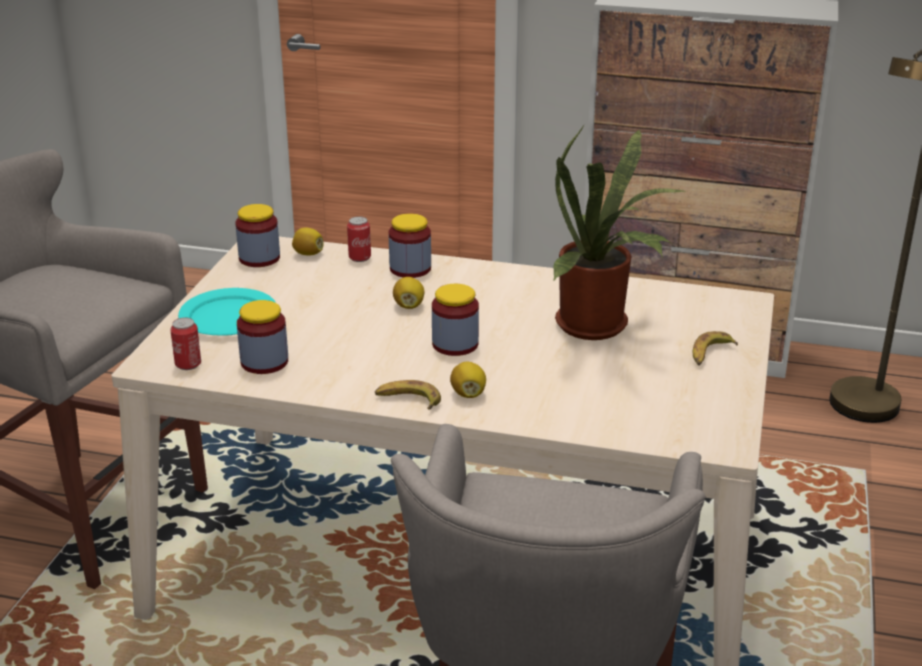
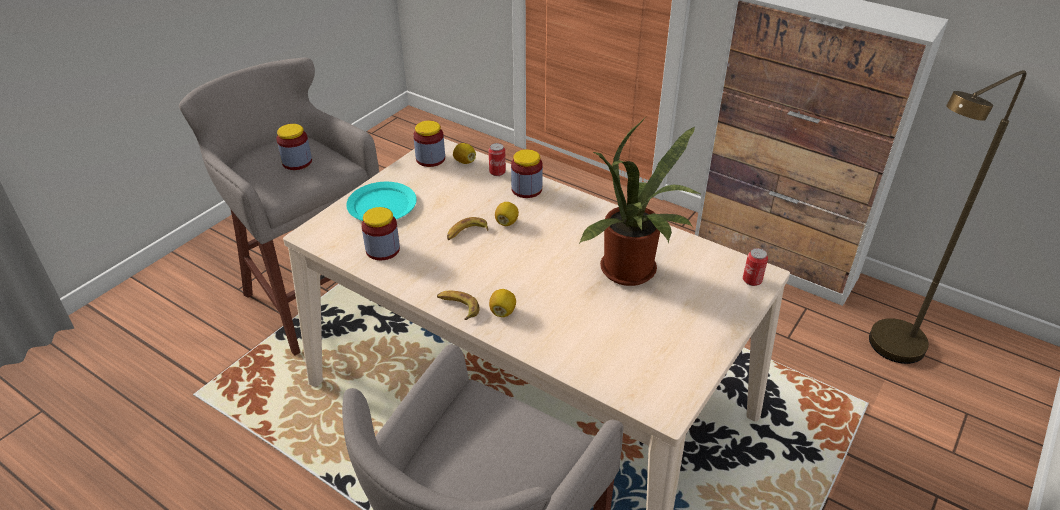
camera: 20 degrees right, 10 degrees up
can [170,317,201,370] -> can moved to [743,248,768,286]
jar [432,284,479,356] -> jar moved to [276,124,312,170]
banana [693,331,738,366] -> banana moved to [447,217,489,240]

